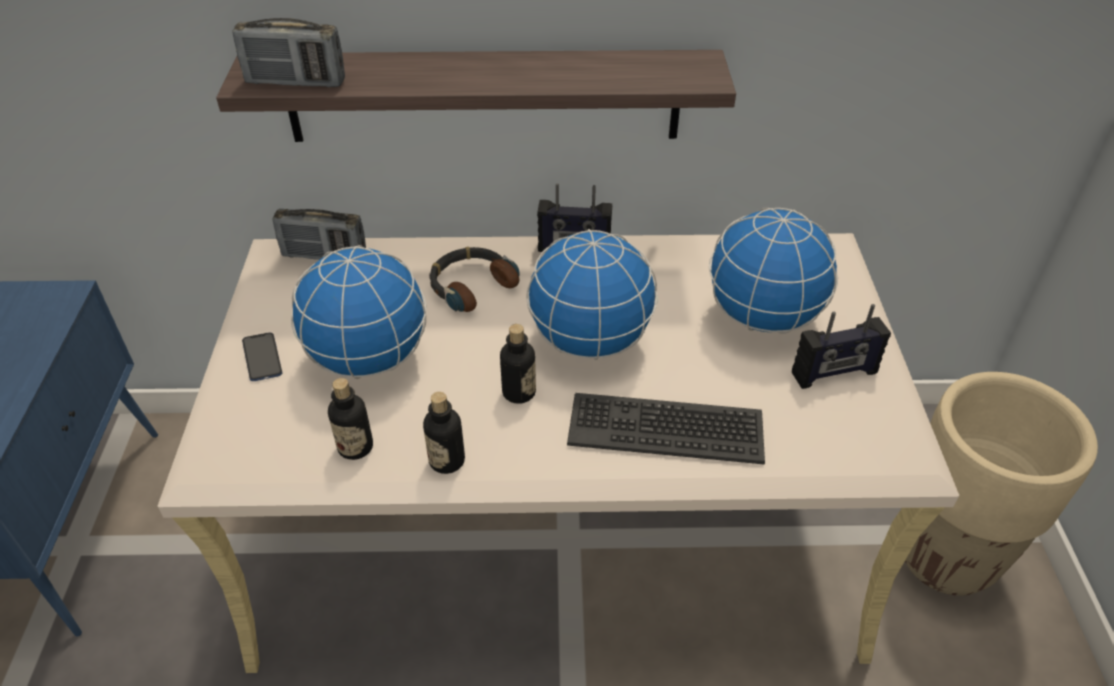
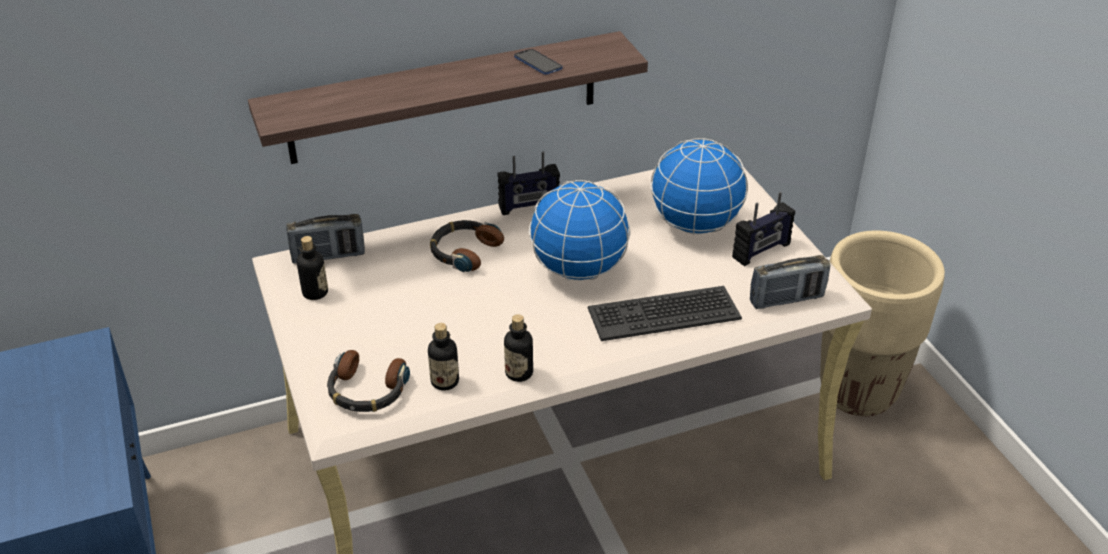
camera: 20 degrees left, 5 degrees down
radio [232,18,345,87] -> radio moved to [750,255,830,309]
phone [242,332,282,381] -> phone moved to [514,49,562,75]
globe [291,245,427,379] -> none
bottle [500,324,536,404] -> bottle moved to [297,236,328,300]
none -> headphones [327,350,410,412]

